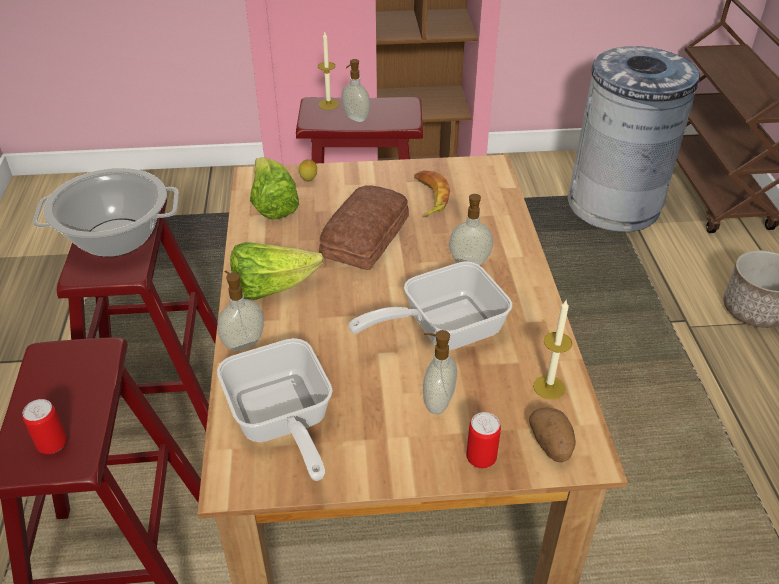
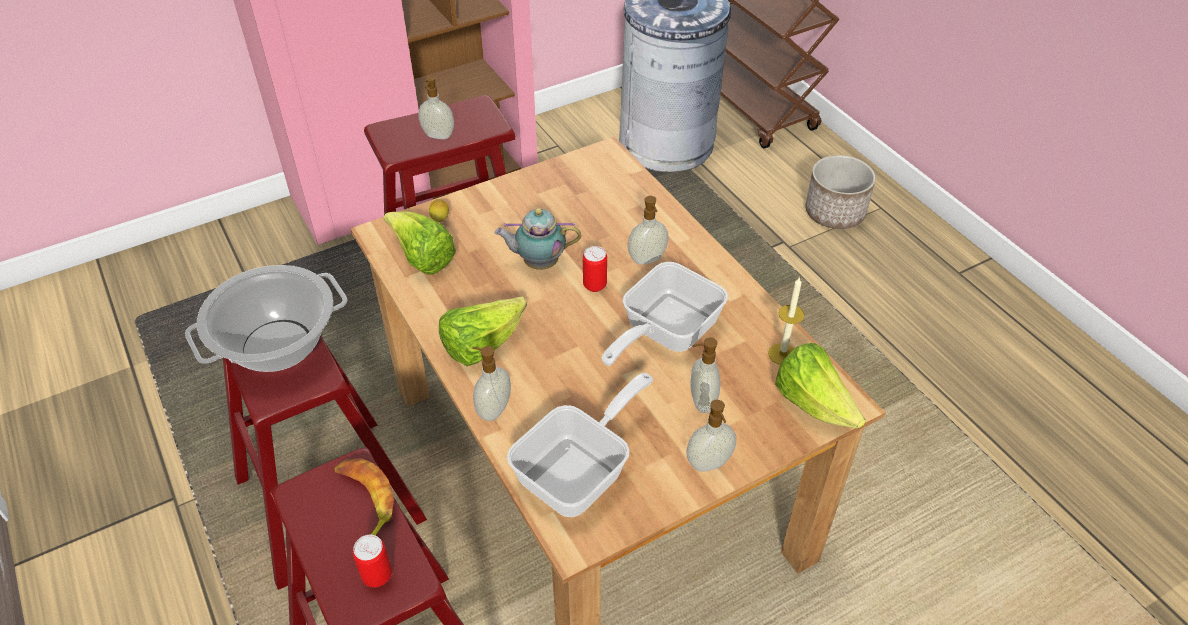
camera: 25 degrees left, 5 degrees up
frying pan [217,338,333,481] -> frying pan turned 90 degrees counterclockwise [507,373,654,517]
candle [318,32,339,110] -> none
bread [319,185,409,270] -> teapot [494,208,581,270]
banana [414,170,450,218] -> banana moved to [334,458,394,536]
can [467,412,501,468] -> can moved to [583,246,607,292]
potato [529,407,576,462] -> lettuce [775,343,866,429]
none -> soap dispenser [686,400,736,472]

